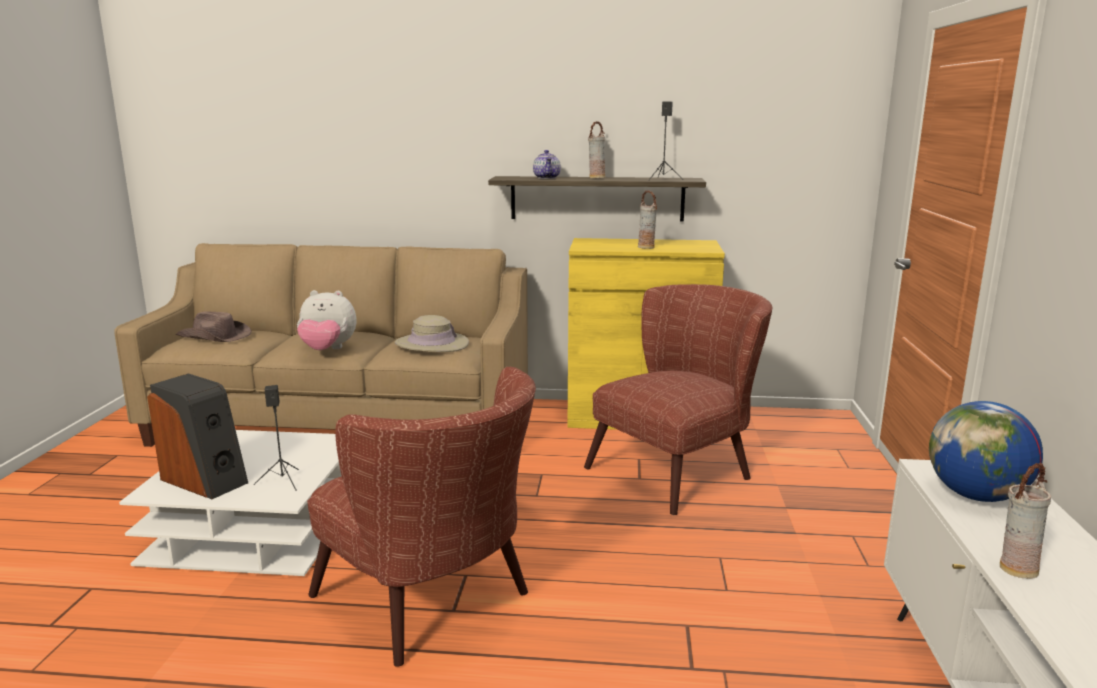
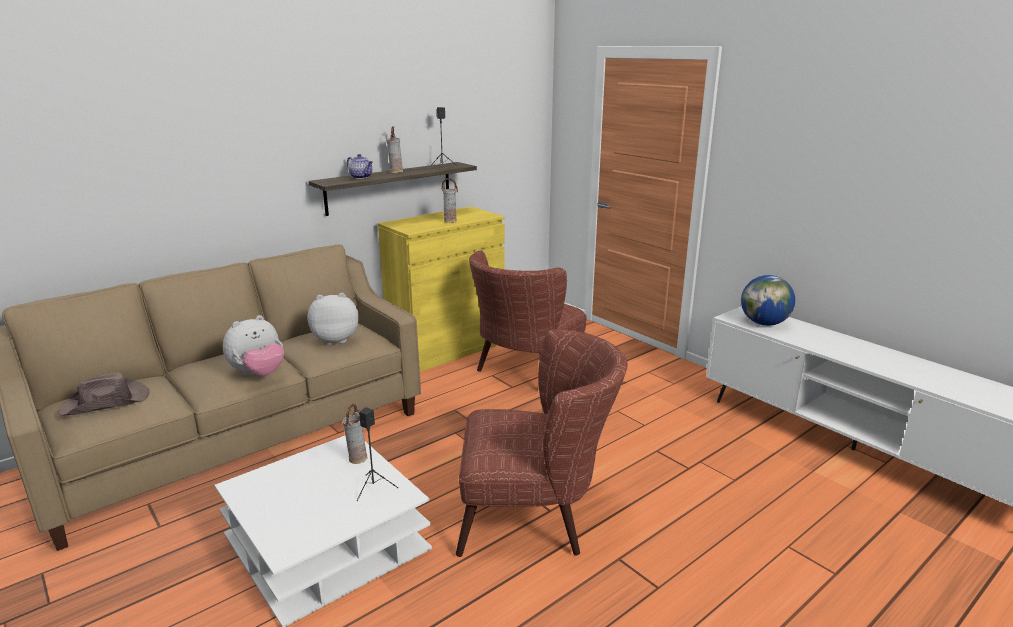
camera: 45 degrees left, 5 degrees up
speaker [147,373,248,499] -> none
beige hat [395,315,469,352] -> plush toy [307,293,359,345]
brown armchair [584,284,773,515] -> brown armchair turned 150 degrees counterclockwise [469,250,587,372]
vase [1000,463,1051,579] -> vase moved to [343,403,367,464]

